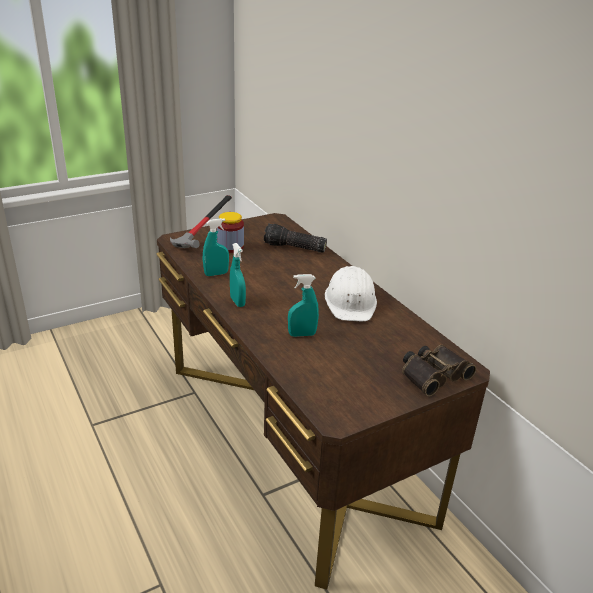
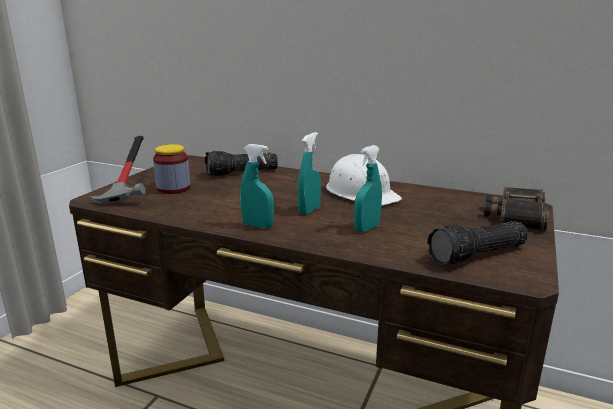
camera: 35 degrees left, 10 degrees down
turquoise spray bottle [203,218,229,276] -> turquoise spray bottle moved to [298,132,321,215]
none -> flashlight [427,221,528,265]

